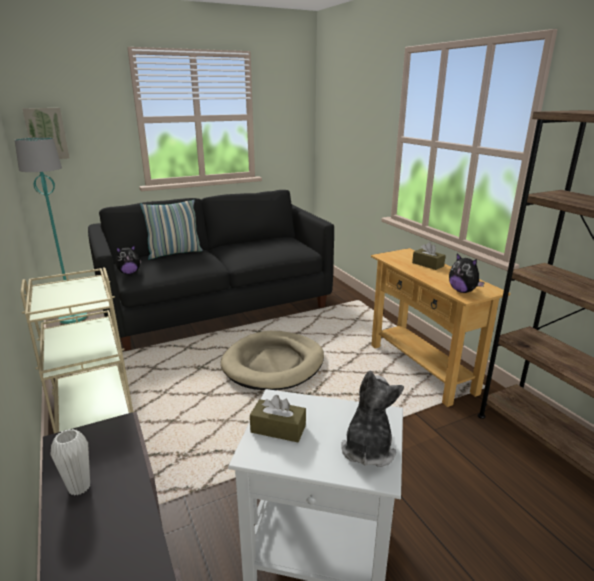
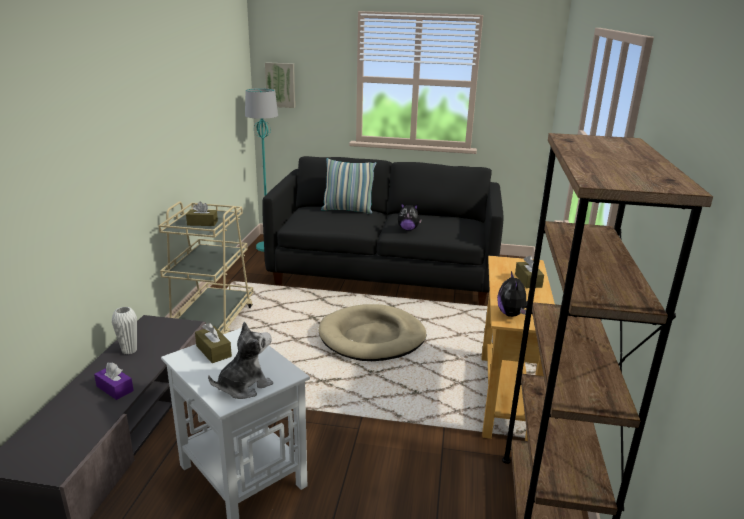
camera: 35 degrees right, 0 degrees up
plush toy [116,245,141,274] -> plush toy moved to [398,203,422,231]
none -> purple tissue box [94,362,134,400]
none -> brown tissue box [186,201,218,226]

